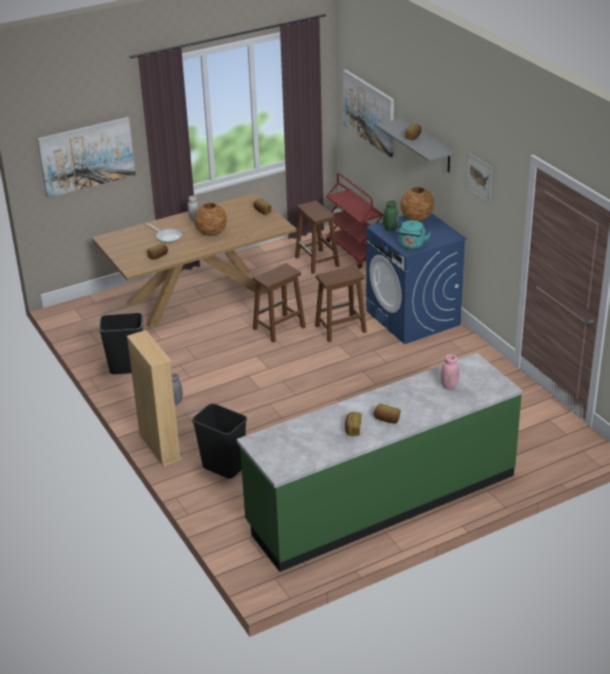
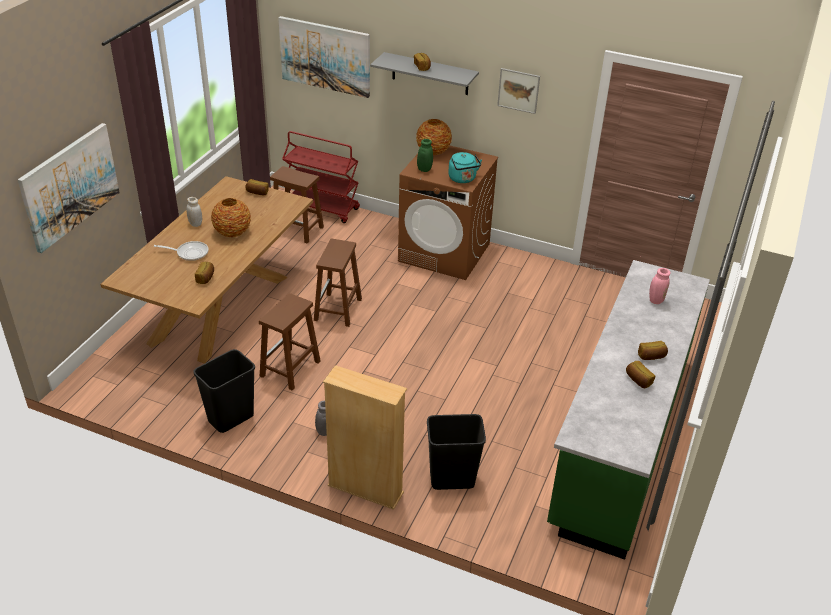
camera: 40 degrees left, 5 degrees up
brown stool [315,265,367,342] -> brown stool moved to [259,293,321,390]
blue washing machine [366,214,467,344] -> brown washing machine [398,146,498,280]

